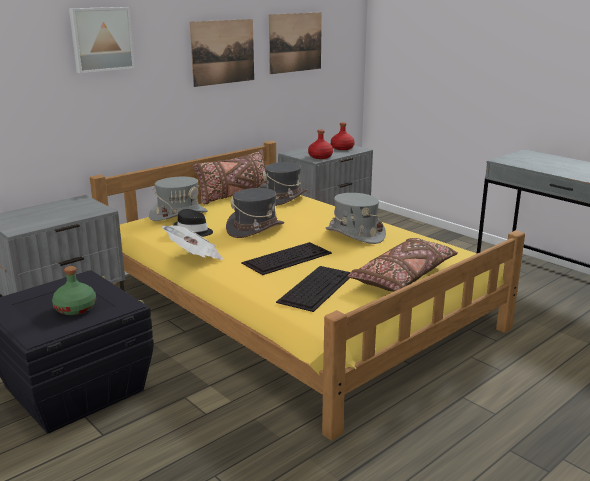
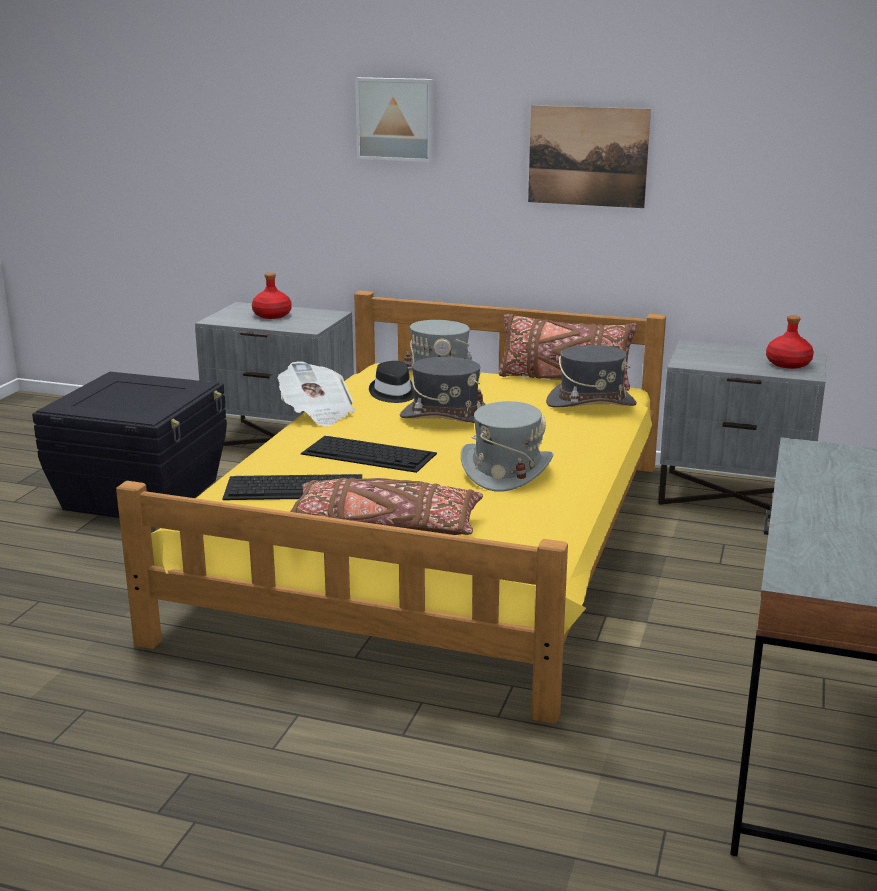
camera: 60 degrees right, 0 degrees up
green bottle [52,266,96,315] -> none
picture [269,12,322,74] -> none
red bottle [308,130,333,159] -> red bottle moved to [252,273,292,319]

